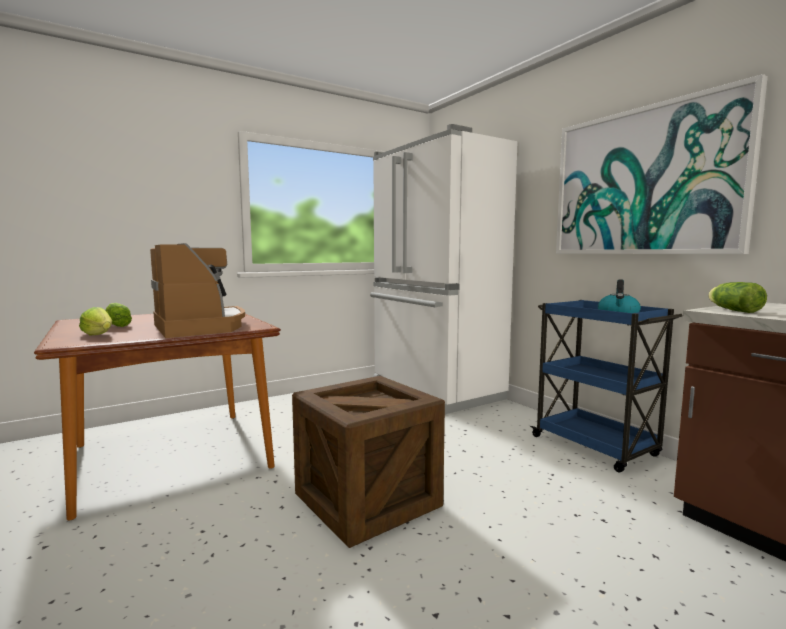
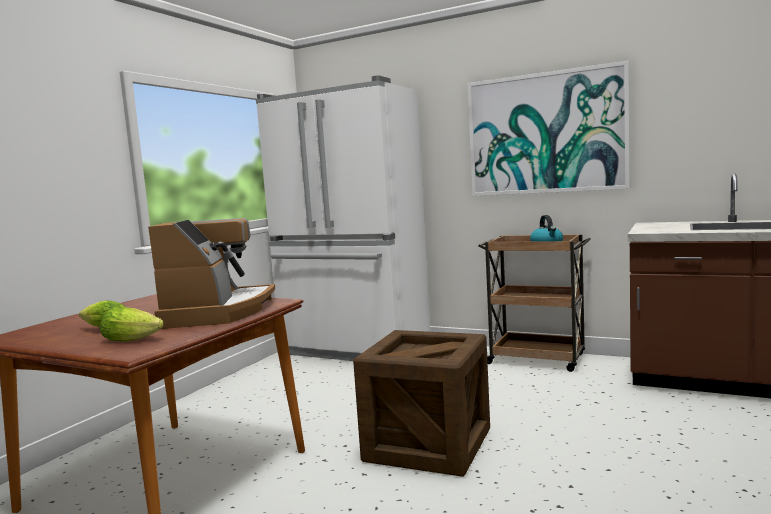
camera: 30 degrees left, 0 degrees up
coffee machine [150,243,245,338] -> coffee machine turned 60 degrees clockwise [148,218,275,329]
blue cart [530,300,683,473] -> brown cart [478,234,591,372]
lettuce [708,282,767,313] -> none

